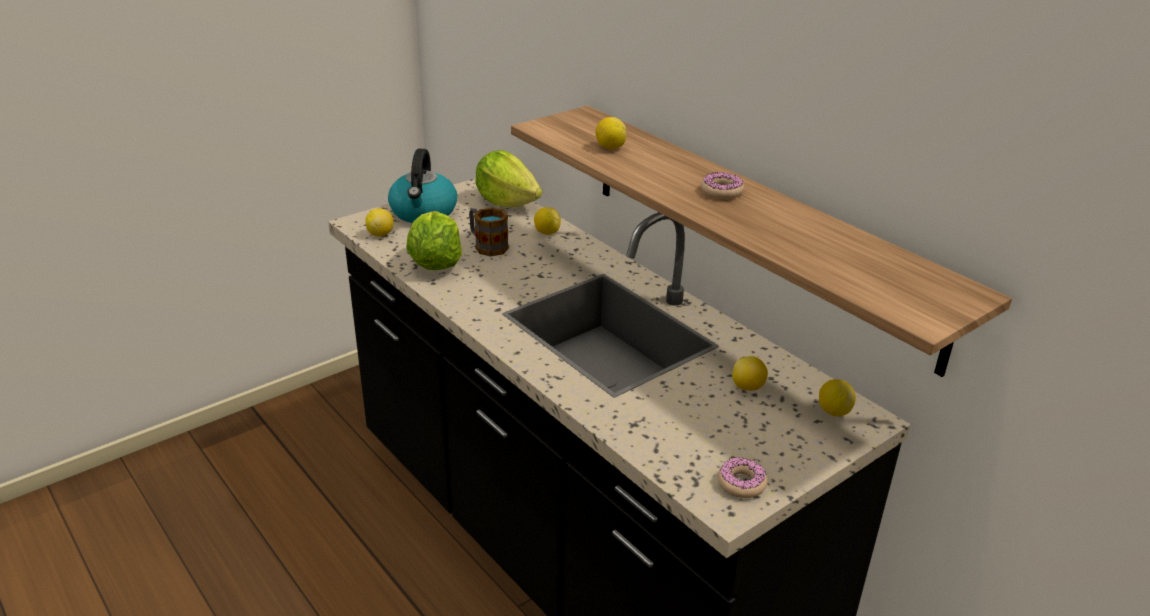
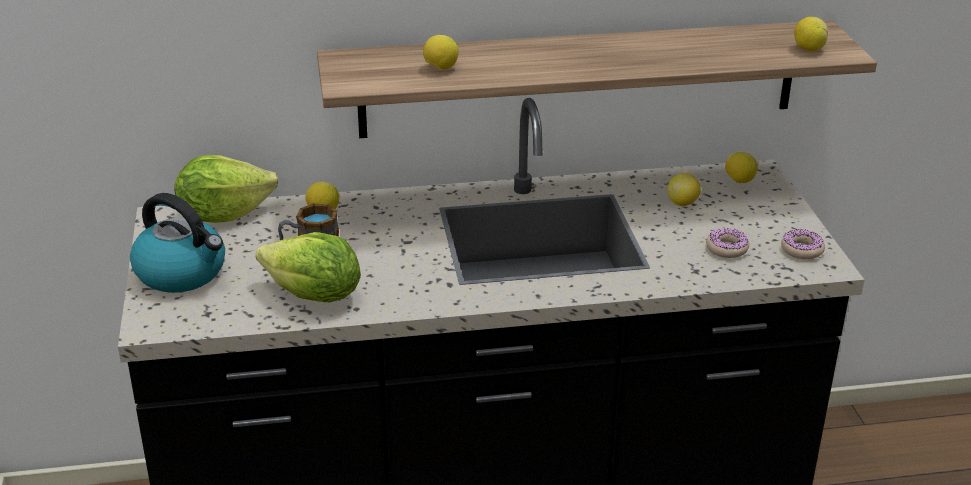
camera: 60 degrees left, 0 degrees up
lemon [365,208,394,237] -> lemon moved to [794,17,828,51]
donut [701,172,744,199] -> donut moved to [706,228,749,258]

